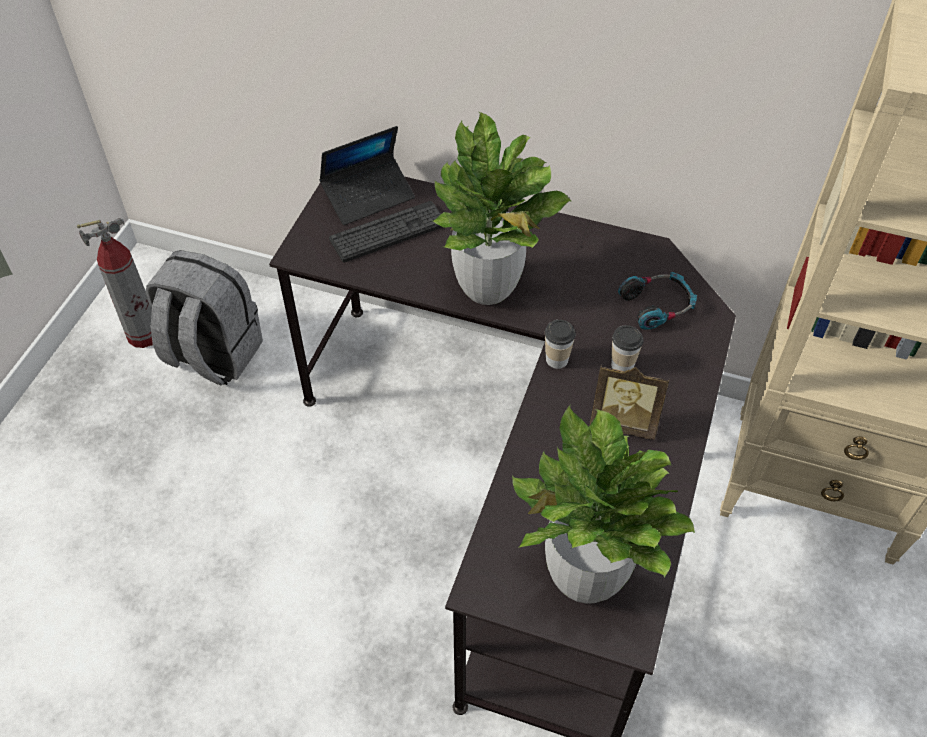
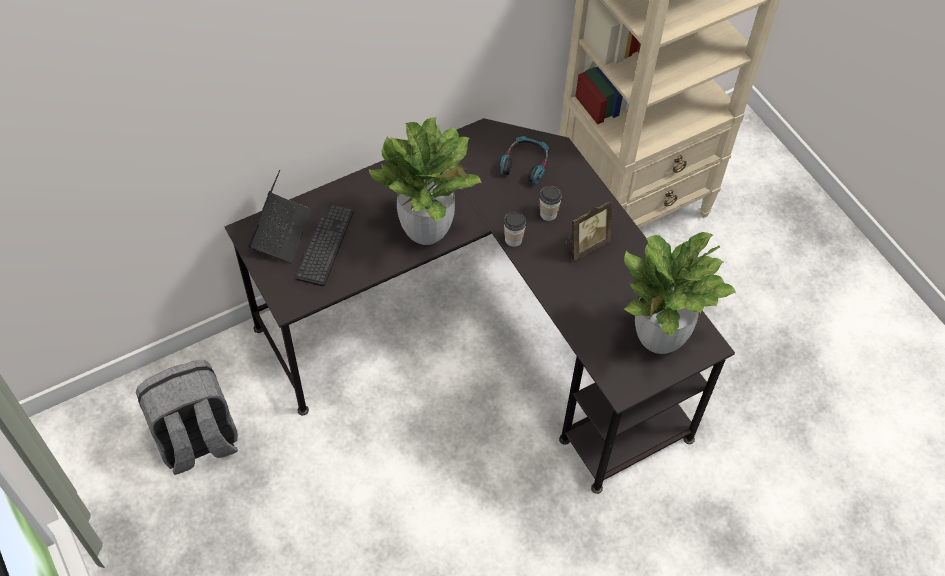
camera: 50 degrees left, 5 degrees up
fire extinguisher [77,218,153,348] -> none

